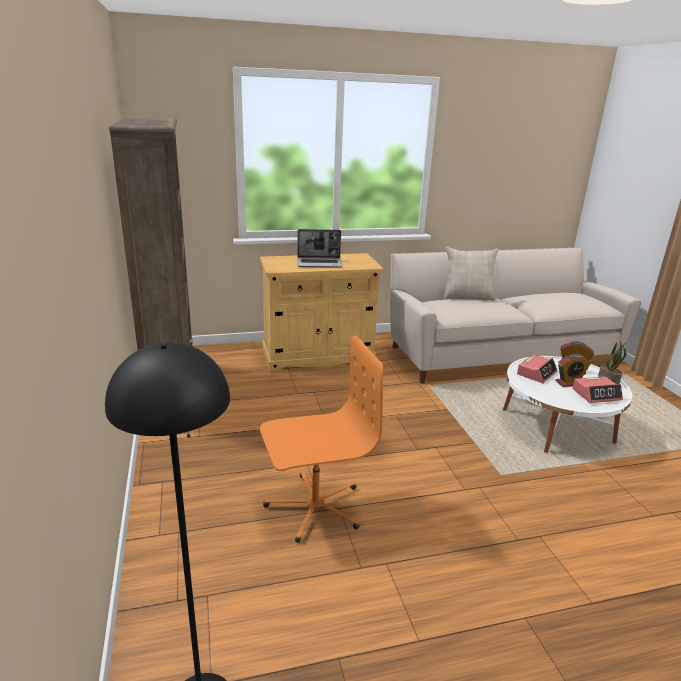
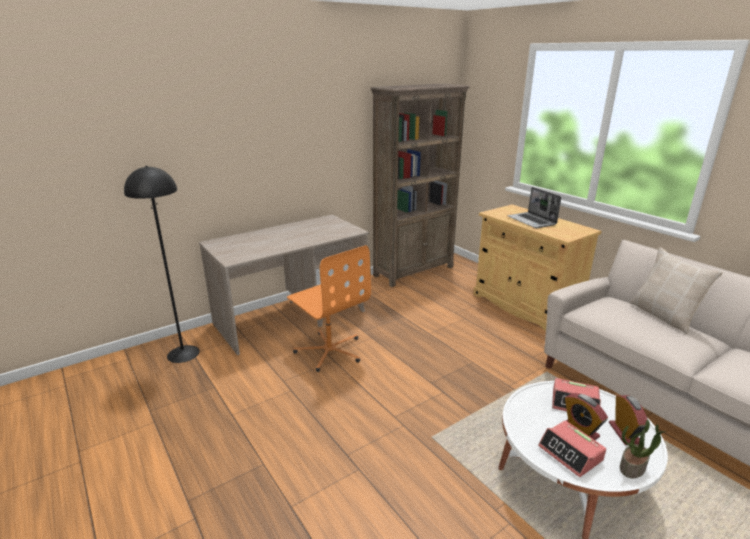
camera: 70 degrees right, 0 degrees up
none -> beige desk [199,214,369,355]

